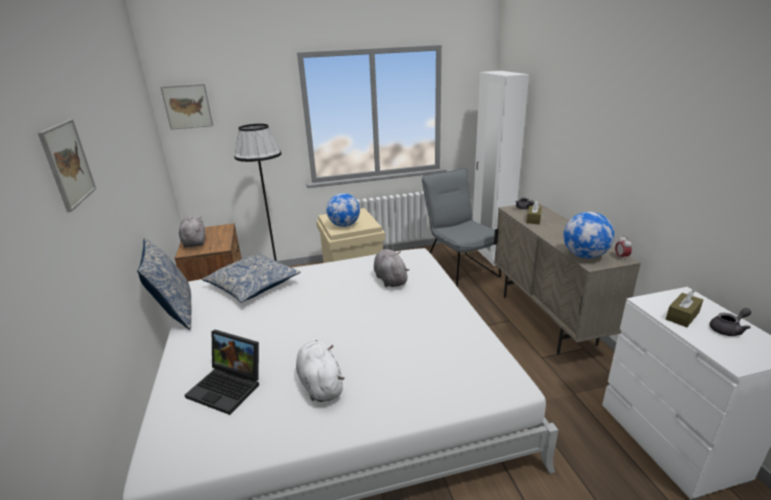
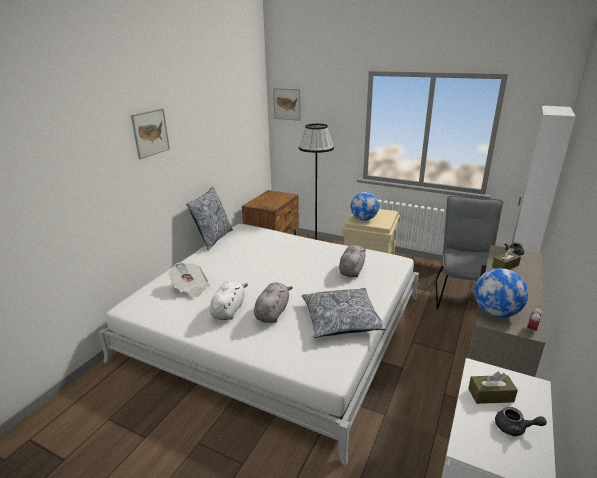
camera: 40 degrees right, 0 degrees up
grey plush toy [179,215,205,248] -> grey plush toy moved to [254,282,293,323]
laptop [185,330,259,415] -> newspaper [169,262,210,298]
pillow [202,253,300,303] -> pillow moved to [302,288,387,338]

